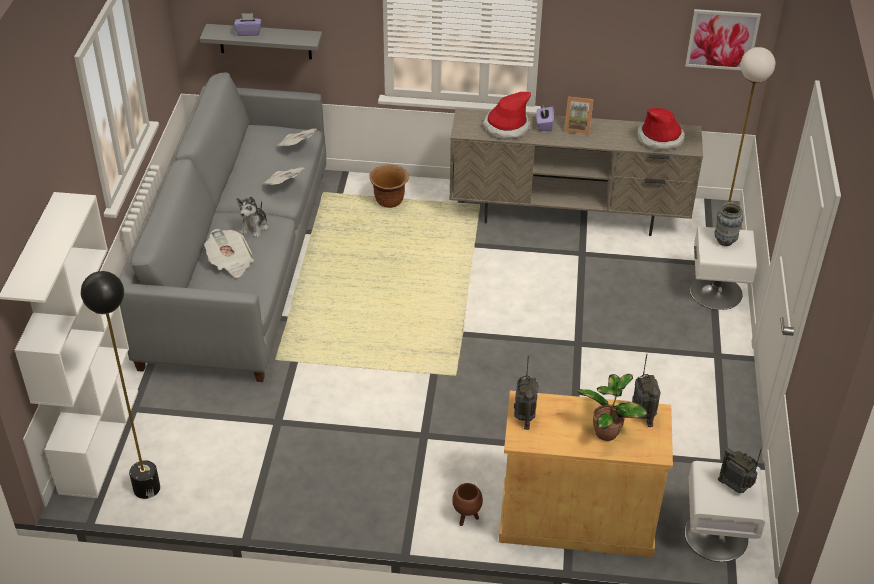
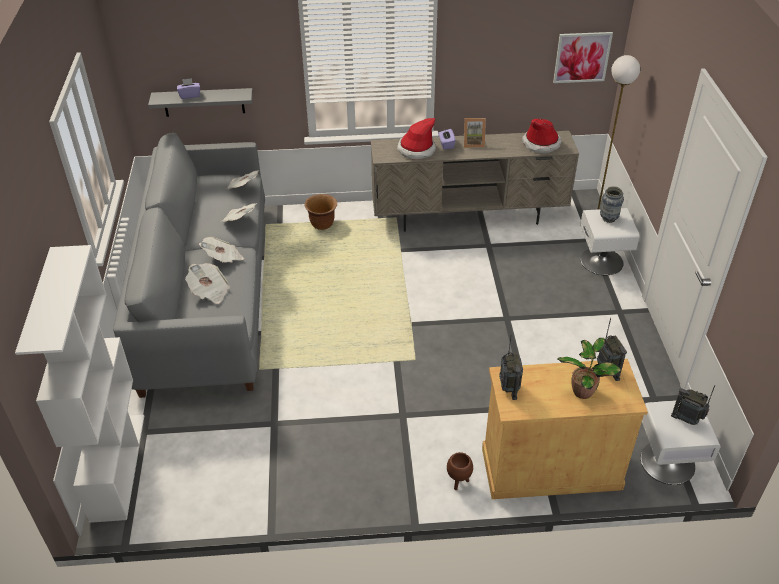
camera: 10 degrees left, 0 degrees up
black floor lamp [81,271,160,499] -> none
plush toy [236,196,269,238] -> newspaper [199,237,244,263]

